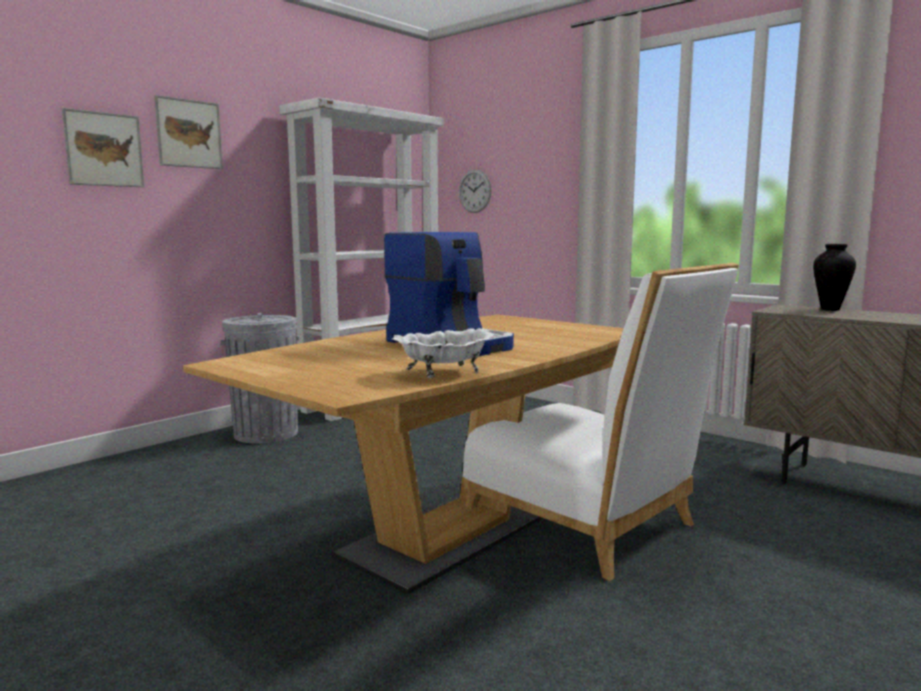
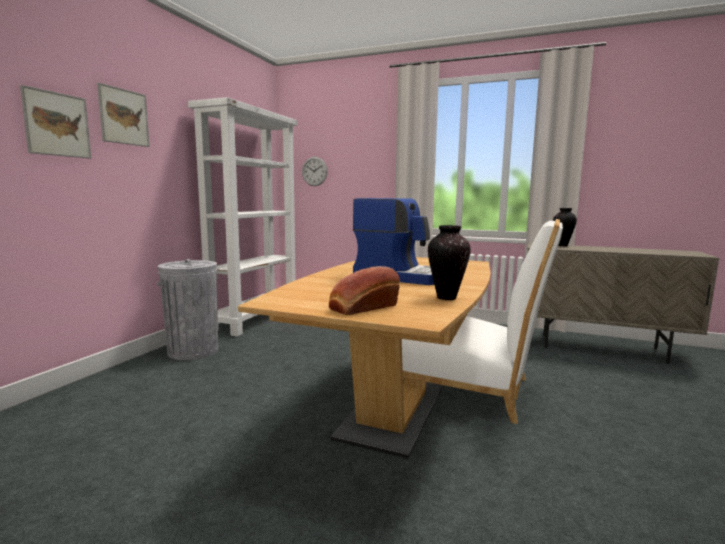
camera: 20 degrees left, 0 degrees up
white bowl [392,328,494,378] -> vase [428,225,471,300]
none -> bread [329,266,400,315]

